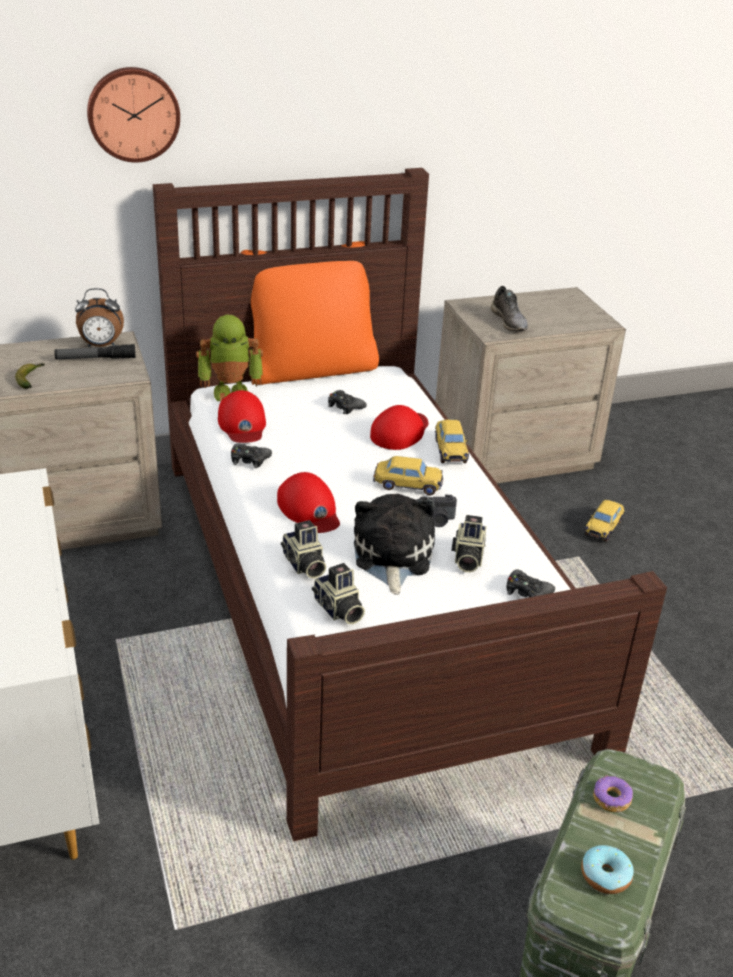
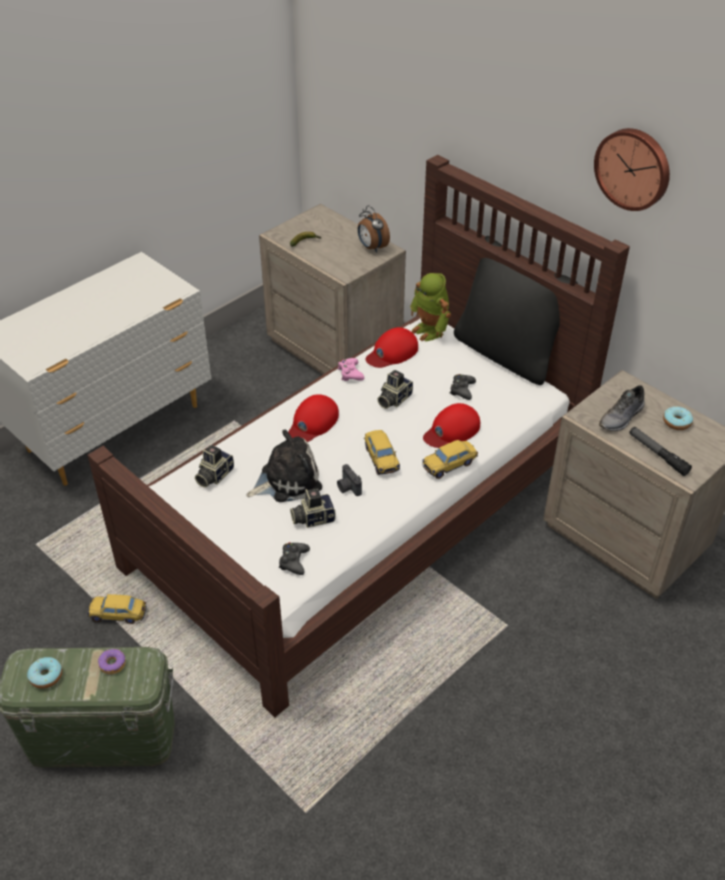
camera: 65 degrees right, 10 degrees up
flashlight [54,344,136,359] -> flashlight moved to [630,427,692,476]
wall clock [87,67,180,163] -> wall clock moved to [594,128,670,211]
black game controller [231,443,272,468] -> pink game controller [338,358,364,381]
orange pillow [241,241,379,385] -> black pillow [454,236,578,385]
camera [281,520,326,579] -> camera moved to [377,370,413,409]
red cap [370,405,428,450] -> red cap turned 135 degrees clockwise [423,403,480,448]
toy car [584,500,625,542] -> toy car moved to [88,594,147,624]
none -> donut [663,406,693,430]

